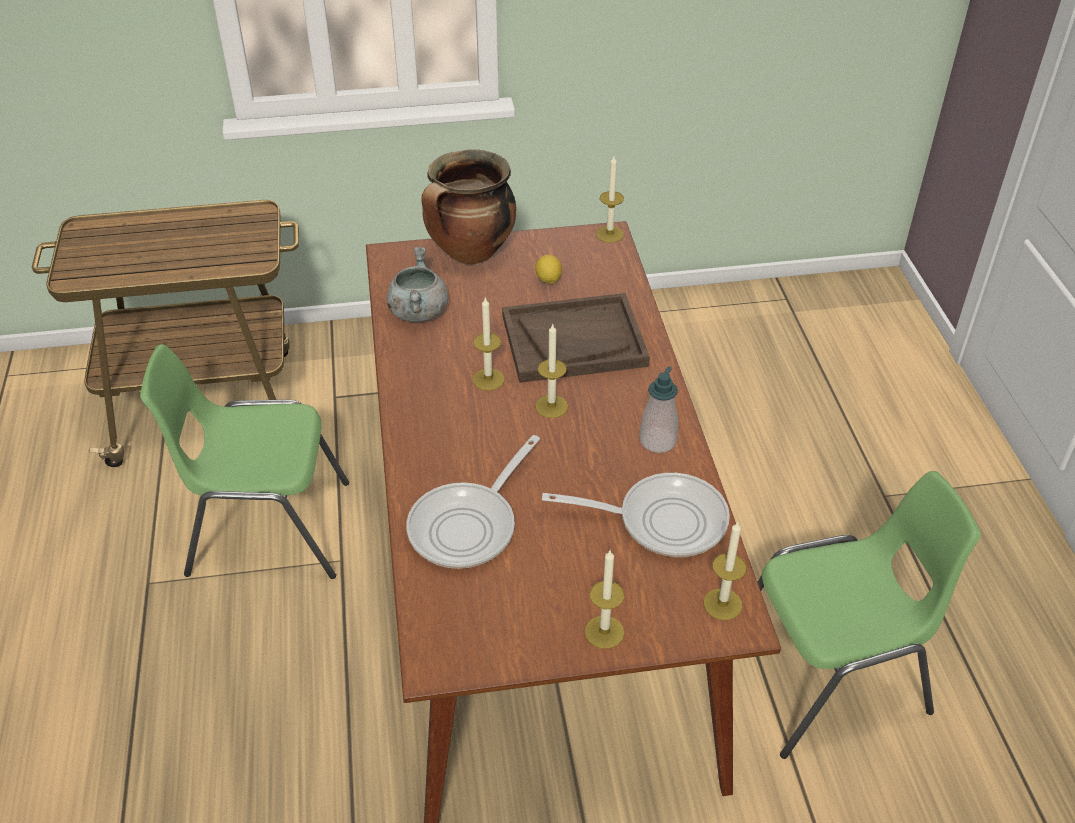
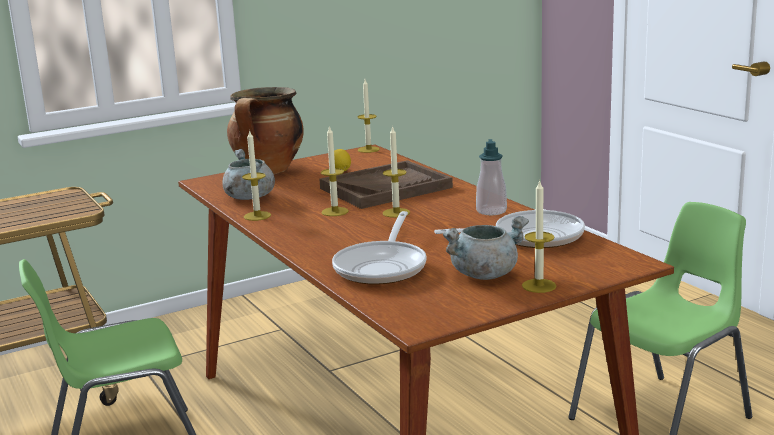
camera: 20 degrees left, 25 degrees down
candle [704,521,747,620] -> candle moved to [242,130,271,221]
none -> grey cooking pot [443,216,529,280]

